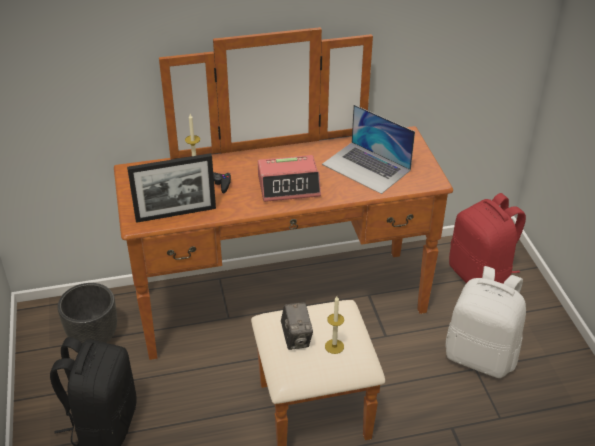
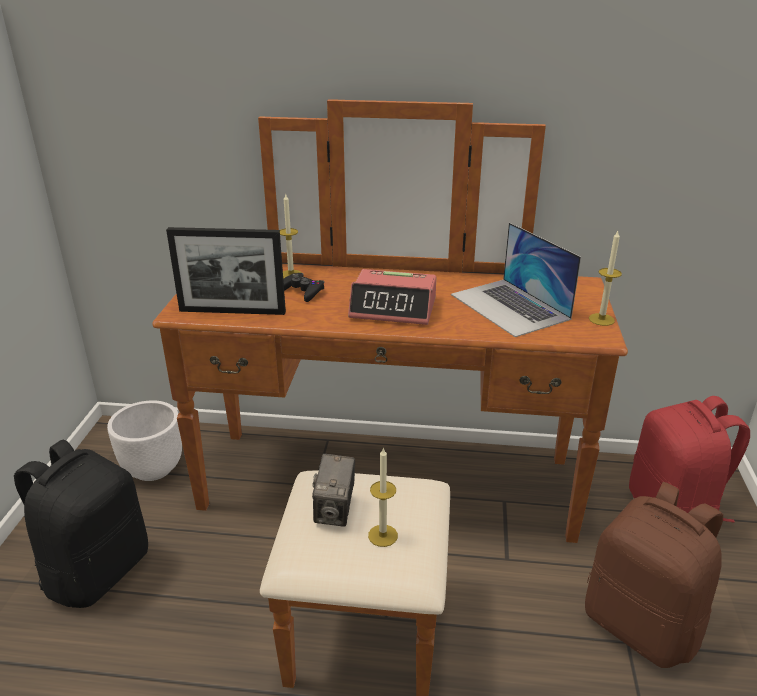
camera: 20 degrees right, 10 degrees down
black planter [57,283,117,344] -> white planter [107,400,182,481]
white backpack [445,266,526,378] -> brown backpack [585,482,723,668]
none -> candle [589,231,622,326]

